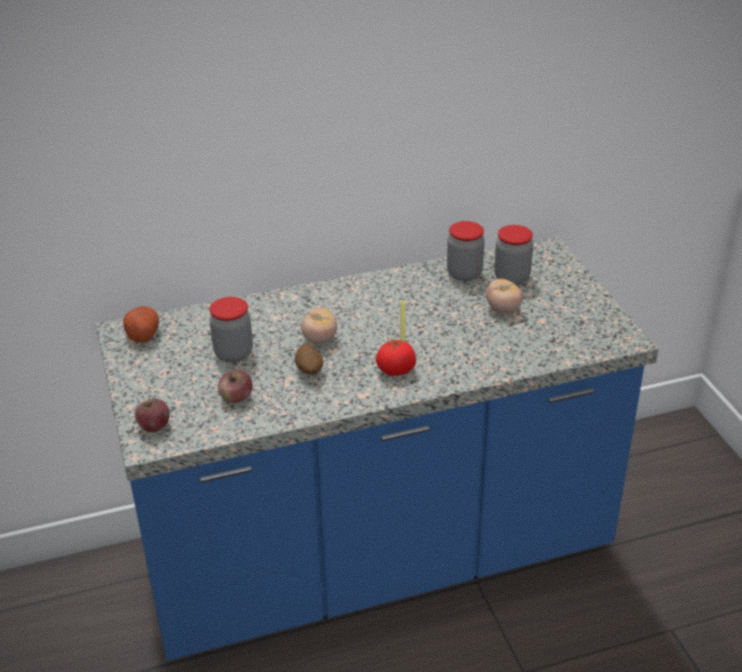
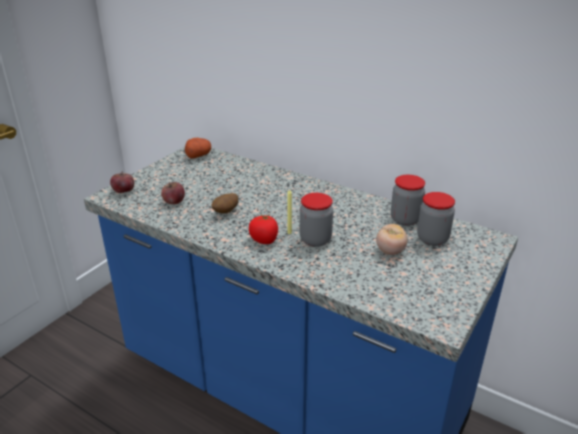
camera: 50 degrees right, 5 degrees down
jar [209,297,253,362] -> jar moved to [300,193,333,247]
tomato [301,308,337,344] -> none

